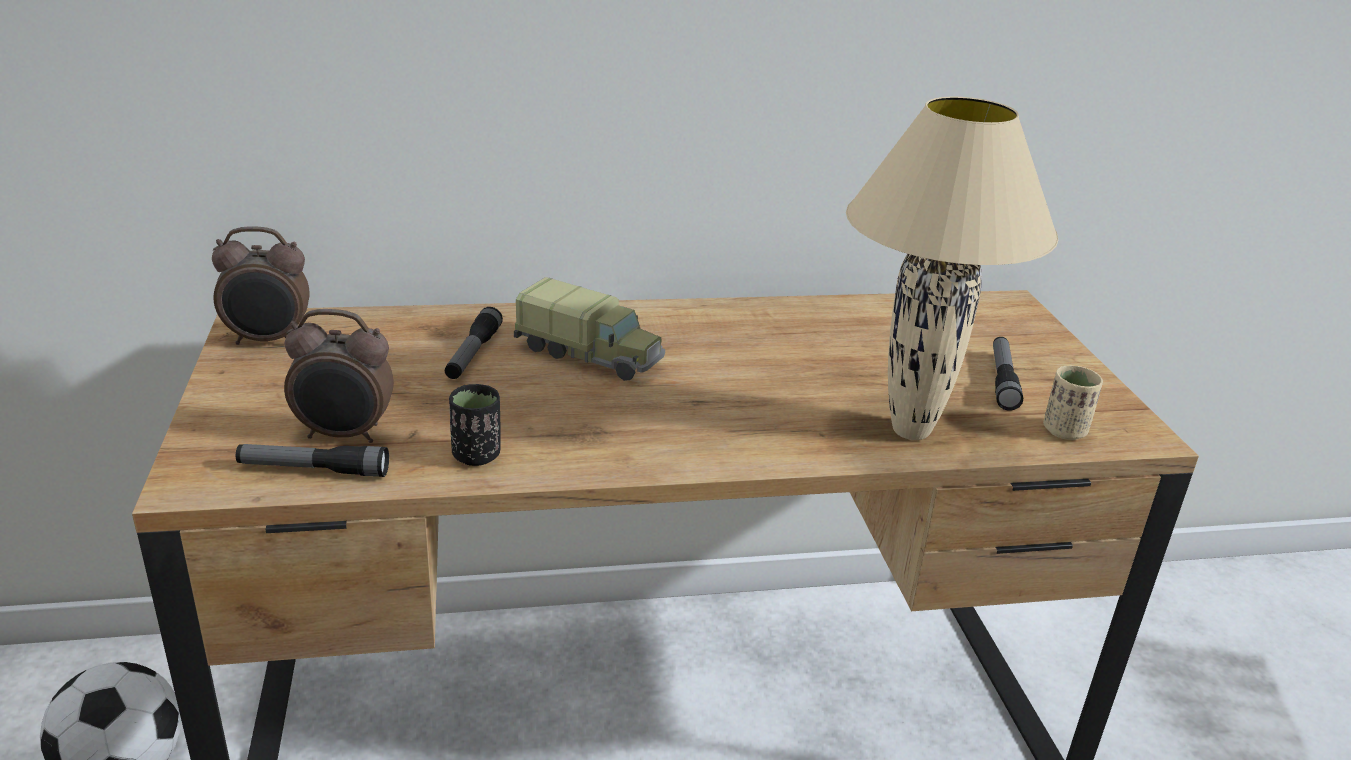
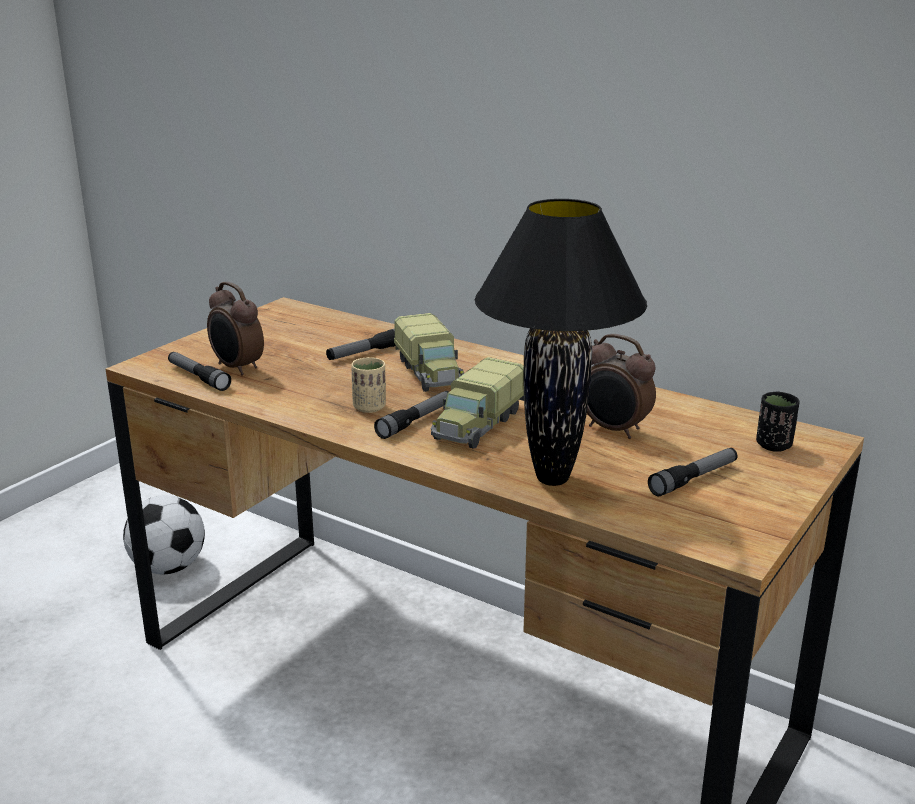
camera: 45 degrees right, 5 degrees down
alarm clock [212,227,310,345] -> alarm clock moved to [587,334,656,439]
black cup [449,384,501,466] -> black cup moved to [756,392,800,452]
beige table lamp [846,97,1058,440] -> black table lamp [475,199,647,486]
beige cup [1043,365,1103,440] -> beige cup moved to [351,357,386,413]
none -> flashlight [374,391,449,439]
none -> toy truck [430,357,524,448]

